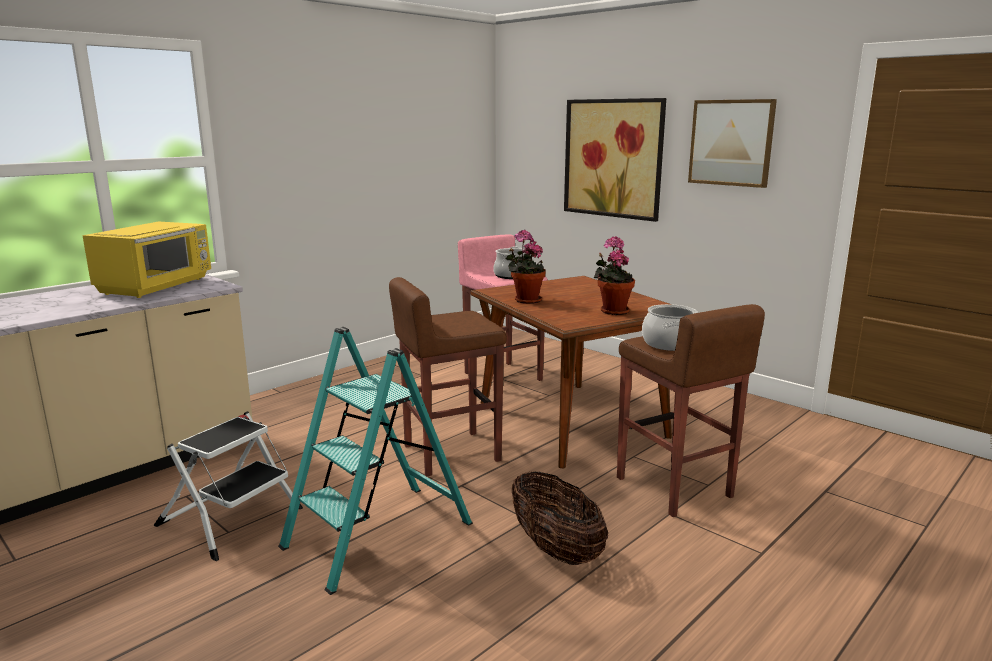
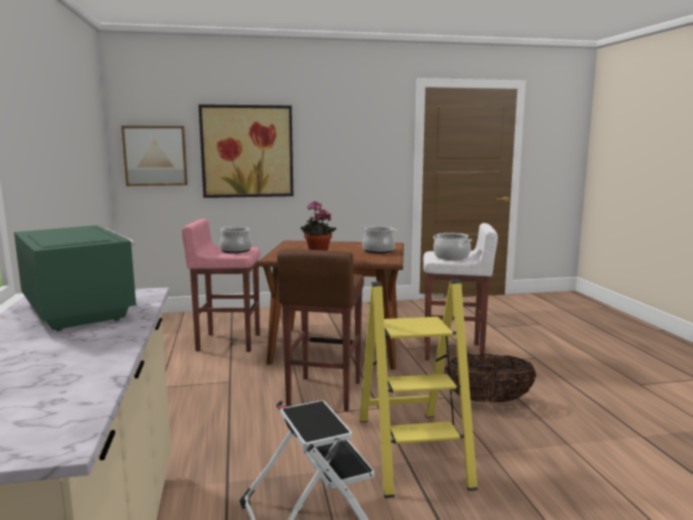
camera: 55 degrees left, 5 degrees down
yellow microwave [82,221,211,298] -> green microwave [14,225,137,331]
turquoise step ladder [278,327,473,595] -> yellow step ladder [359,279,478,498]
potted plant [594,236,635,315] -> cooking pot [361,226,397,254]
brown stool [617,304,765,517] -> white stool [423,223,498,361]
picture [688,99,777,188] -> picture moved to [121,126,188,186]

